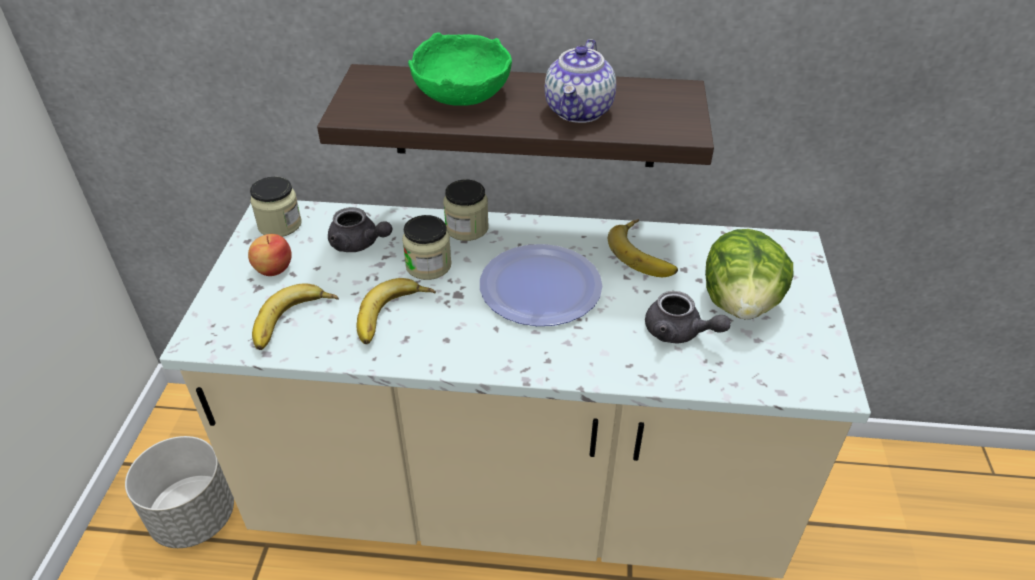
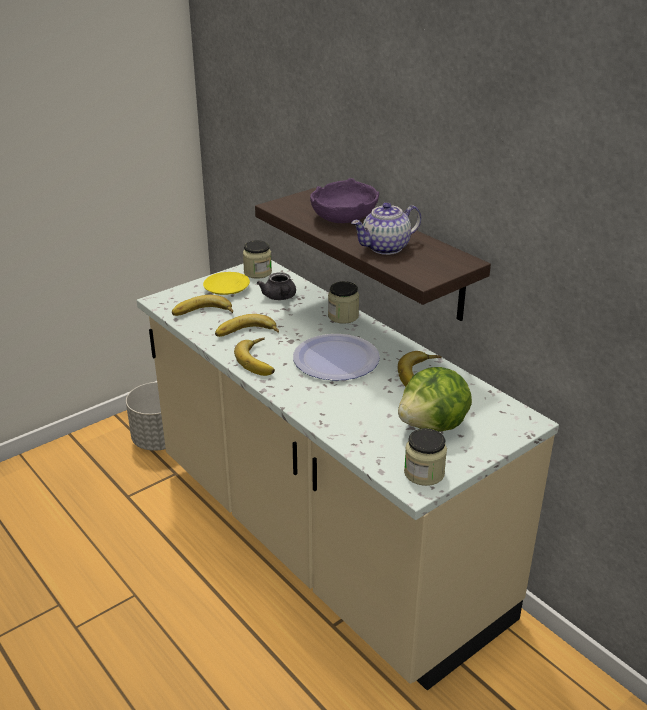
camera: 45 degrees right, 10 degrees down
apple [248,234,292,276] -> yellow plate [203,272,250,295]
jar [402,215,452,280] -> jar moved to [404,428,447,486]
green bowl [408,32,512,106] -> purple bowl [310,178,379,223]
grey teapot [645,291,731,343] -> none
none -> banana [234,338,275,376]

